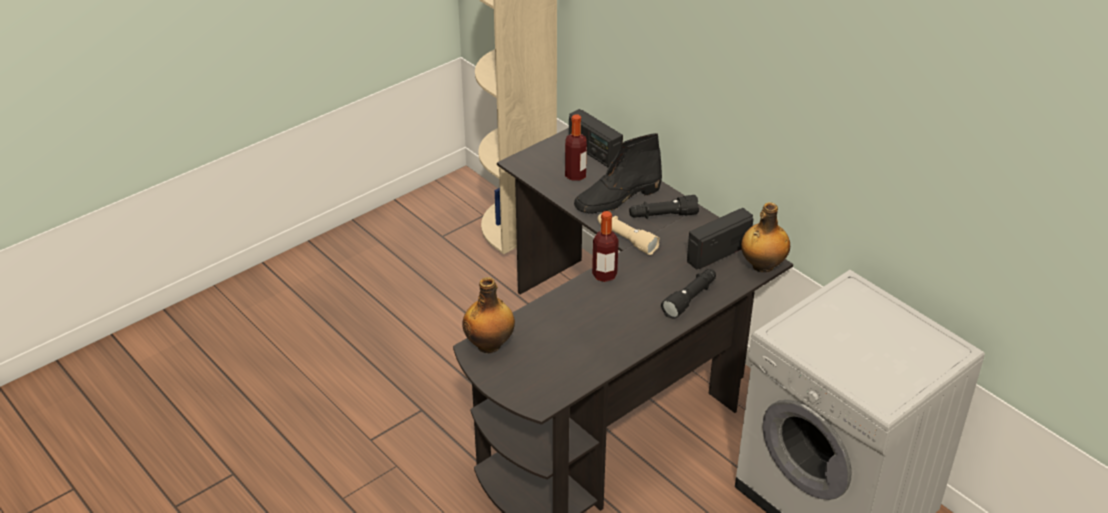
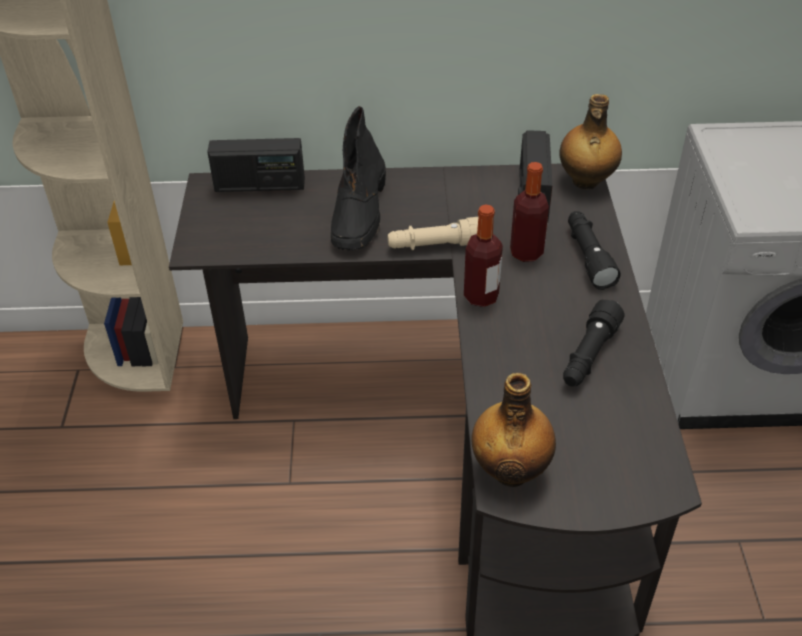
camera: 50 degrees left, 5 degrees up
bottle [565,114,587,181] -> bottle moved to [510,162,549,262]
black flashlight [629,195,699,219] -> black flashlight moved to [563,299,625,387]

